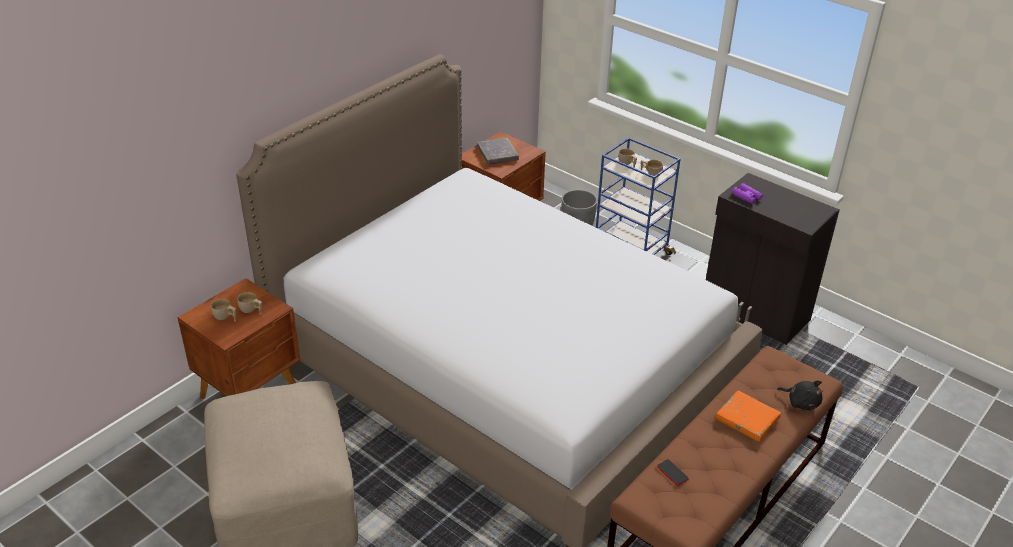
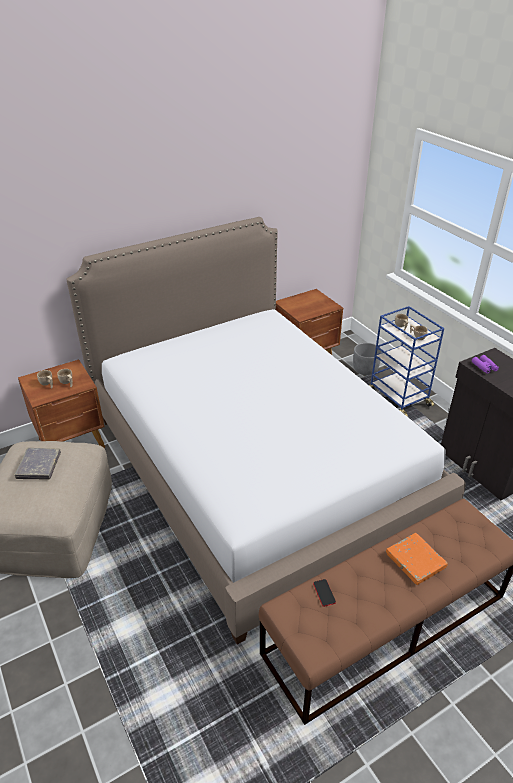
camera: 20 degrees right, 0 degrees up
grey book [477,138,519,165] -> grey book moved to [15,448,61,479]
black plush toy [777,381,823,410] -> none

